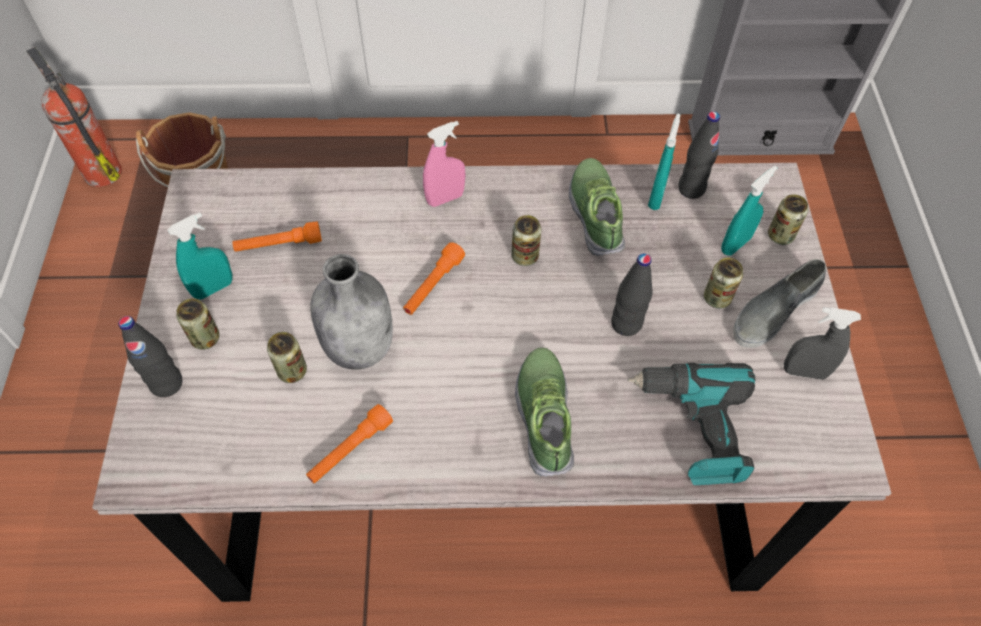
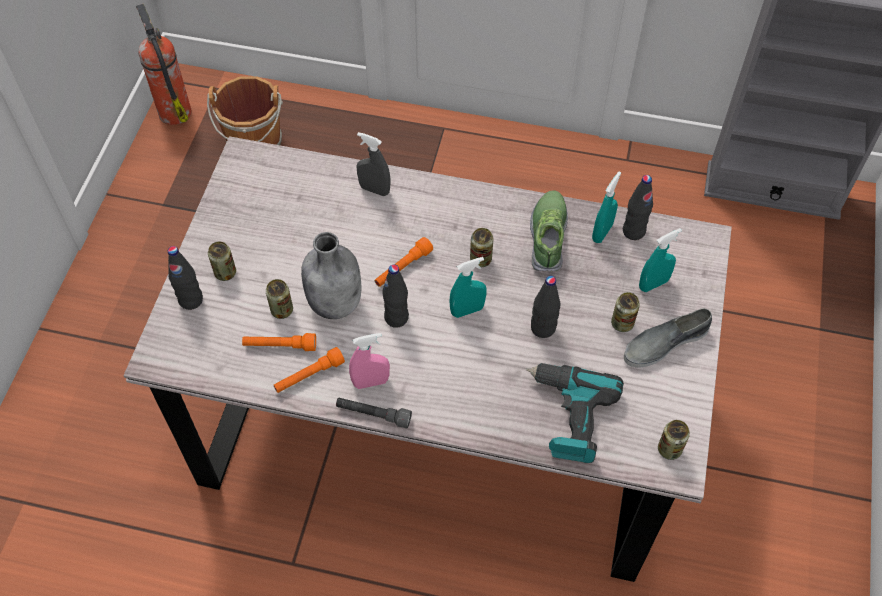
camera: 15 degrees right, 0 degrees up
turquoise spray bottle [167,212,232,300] -> turquoise spray bottle moved to [449,257,487,318]
orange flashlight [232,221,322,252] -> orange flashlight moved to [242,333,316,351]
pink spray bottle [423,121,466,207] -> pink spray bottle moved to [349,333,390,389]
shoe [515,348,574,477] -> none
can [768,194,808,245] -> can moved to [658,420,690,460]
grey spray bottle [784,307,861,380] -> grey spray bottle moved to [357,132,390,196]
none -> grey flashlight [336,398,412,428]
none -> black bottle [382,264,409,328]

